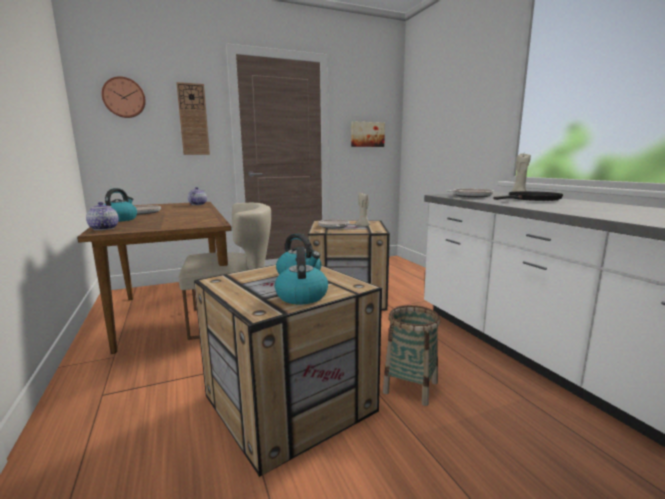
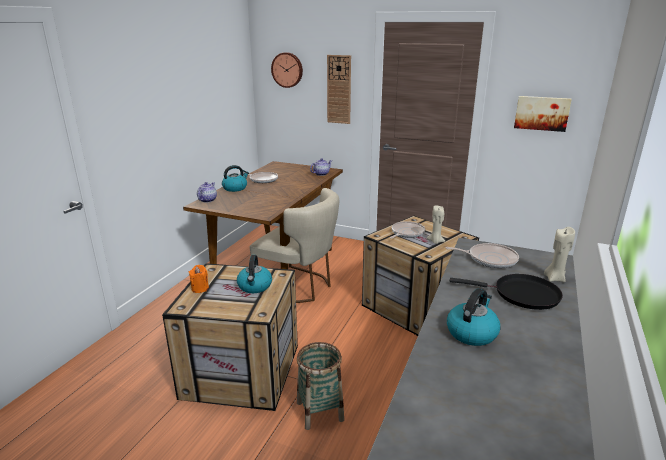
camera: 45 degrees right, 10 degrees up
kettle [275,247,328,304] -> kettle moved to [447,288,500,346]
none -> orange candle [189,265,209,293]

